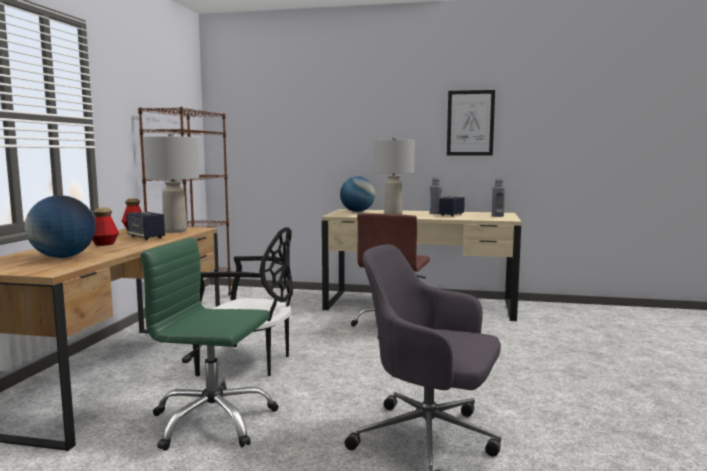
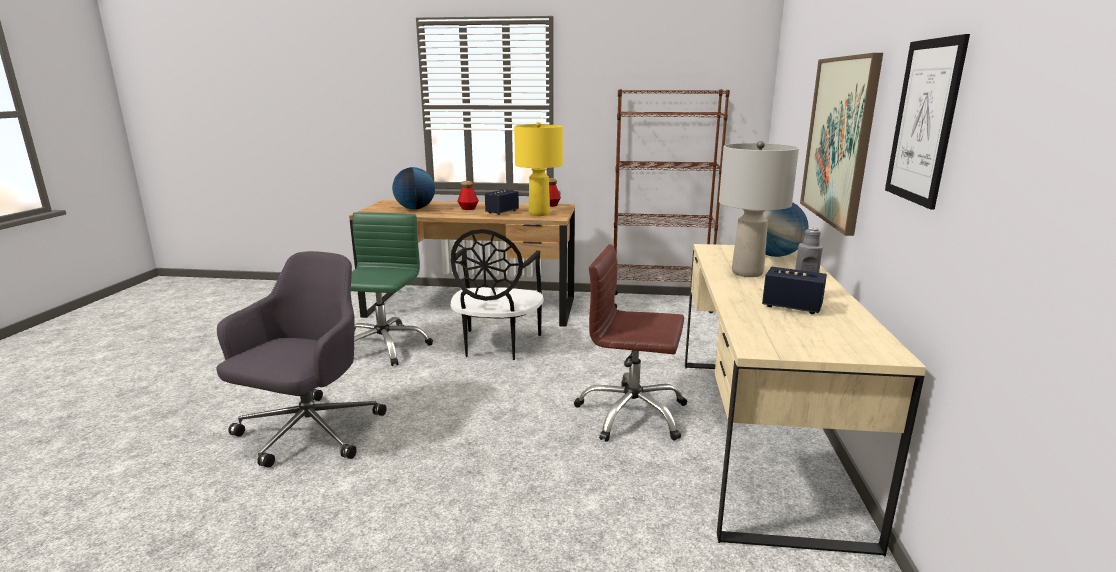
camera: 85 degrees right, 10 degrees up
grey table lamp [143,133,199,233] -> yellow table lamp [514,122,563,216]
grey bottle [492,178,505,217] -> none
none -> picture [800,53,883,236]

